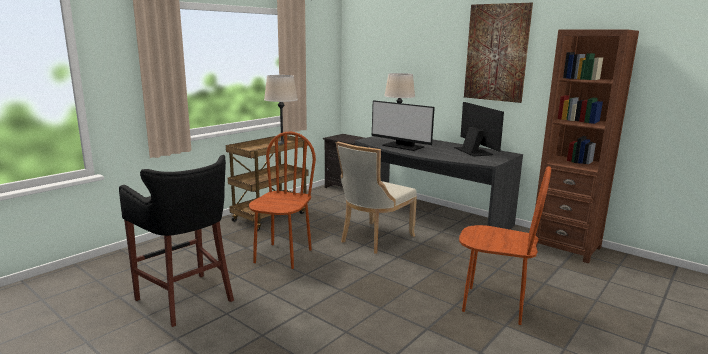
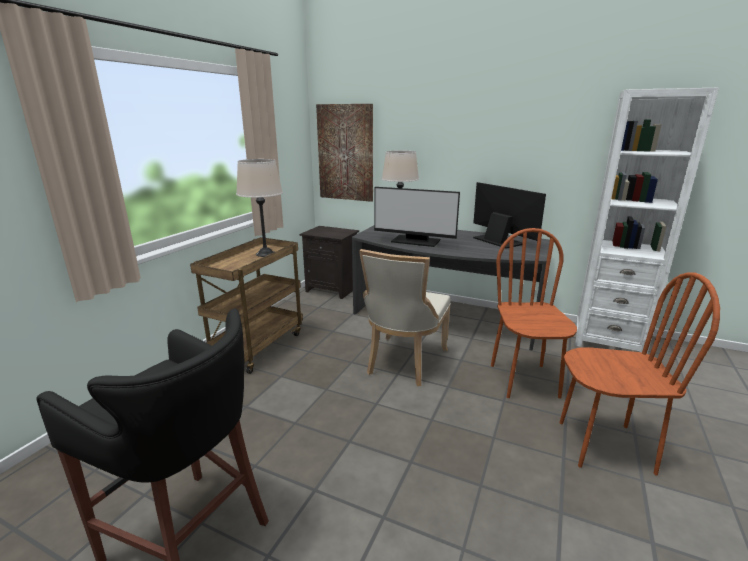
camera: 15 degrees left, 5 degrees up
brown chair [249,132,316,269] -> brown chair moved to [491,228,577,399]
picture [464,3,533,103] -> picture moved to [316,104,373,202]
brown bookcase [535,29,639,263] -> white bookcase [575,88,719,354]

